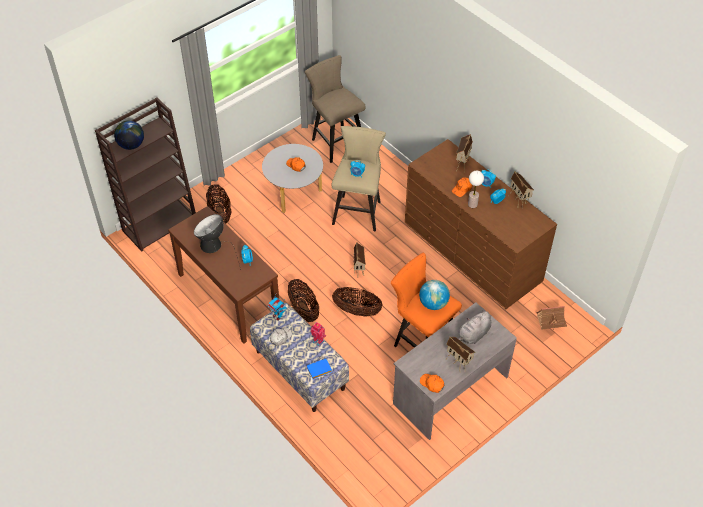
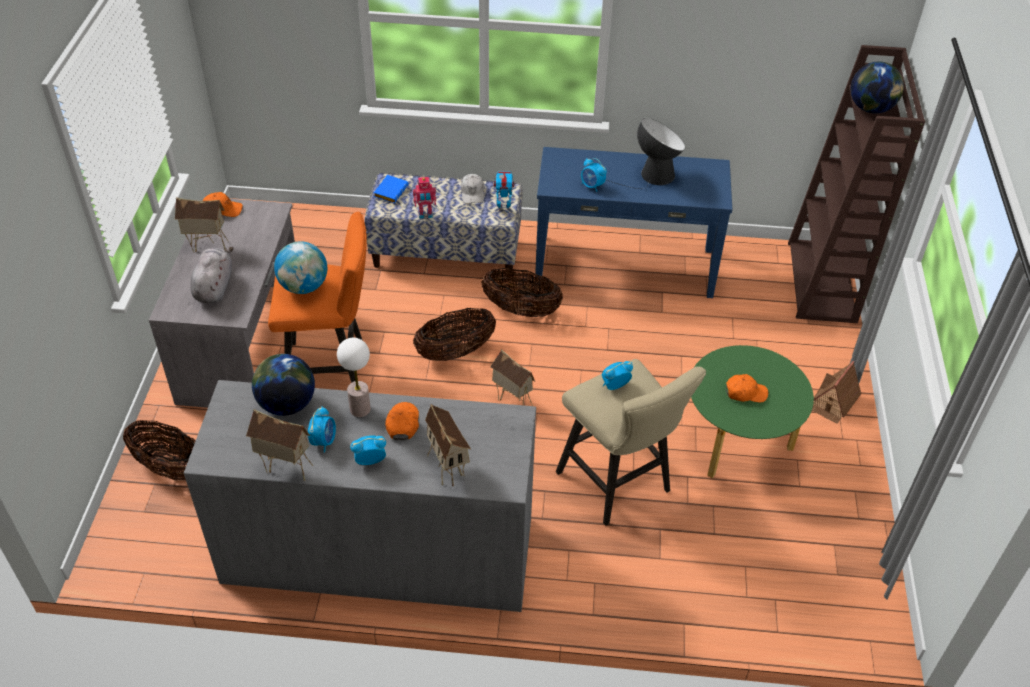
camera: 135 degrees right, 5 degrees down
brown console table [168,206,279,344] -> blue console table [535,147,732,298]
basket [206,184,231,224] -> basket moved to [123,420,196,481]
grey coffee table [262,144,323,213] -> green coffee table [691,345,814,478]
beige stool [305,55,366,163] -> none
brown dresser [405,139,557,309] -> grey dresser [184,380,536,612]
toy house [537,306,567,330] -> toy house moved to [812,361,861,424]
none -> globe [252,354,315,416]

